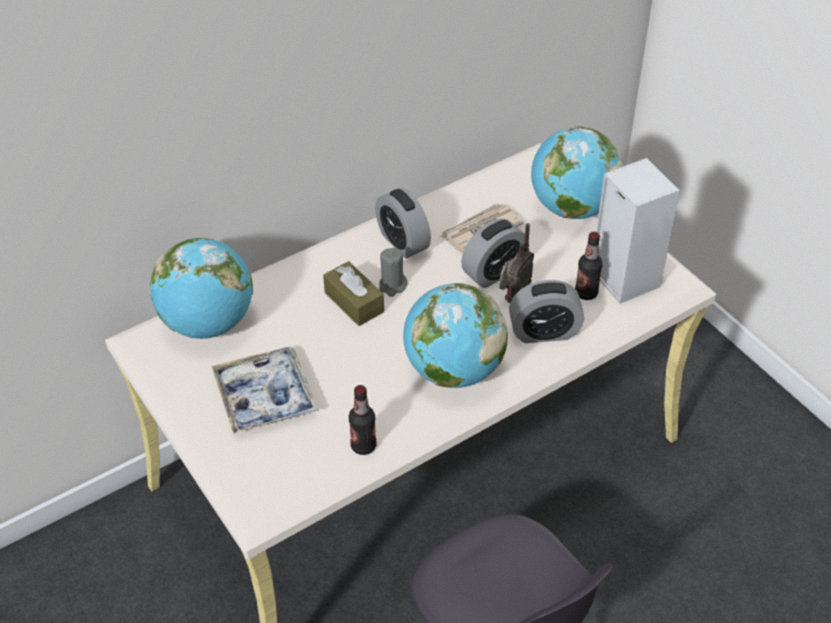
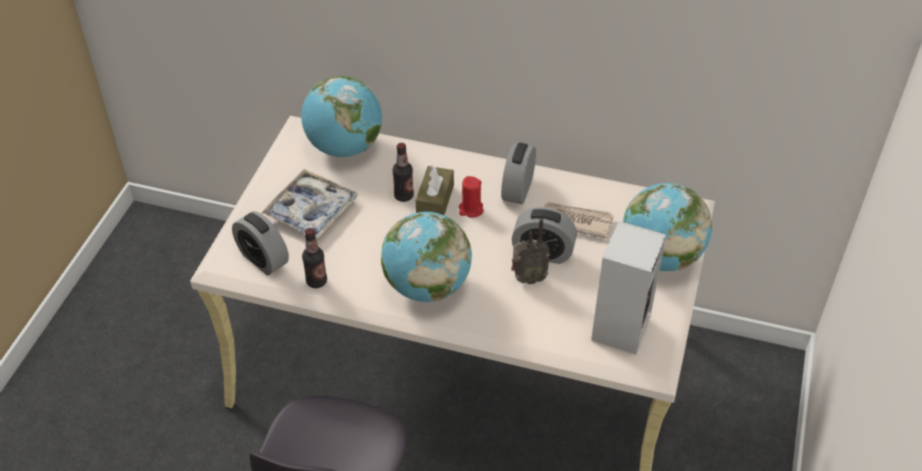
camera: 50 degrees right, 0 degrees up
grey candle [379,248,407,297] -> red candle [459,176,483,218]
alarm clock [509,280,584,343] -> alarm clock moved to [232,211,289,275]
bottle [575,232,603,300] -> bottle moved to [392,143,414,202]

